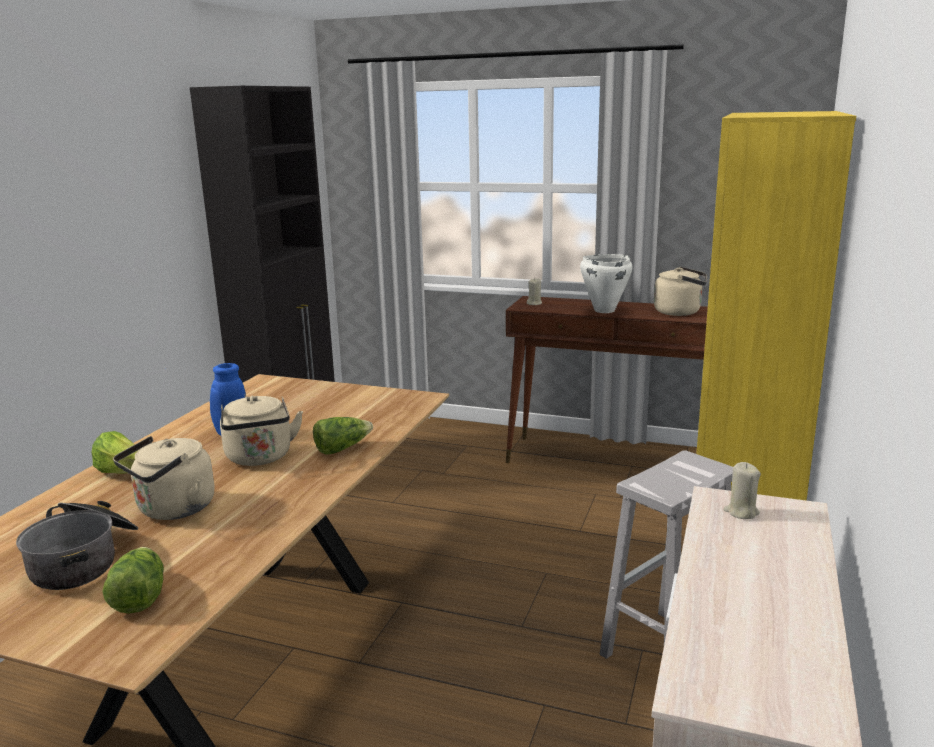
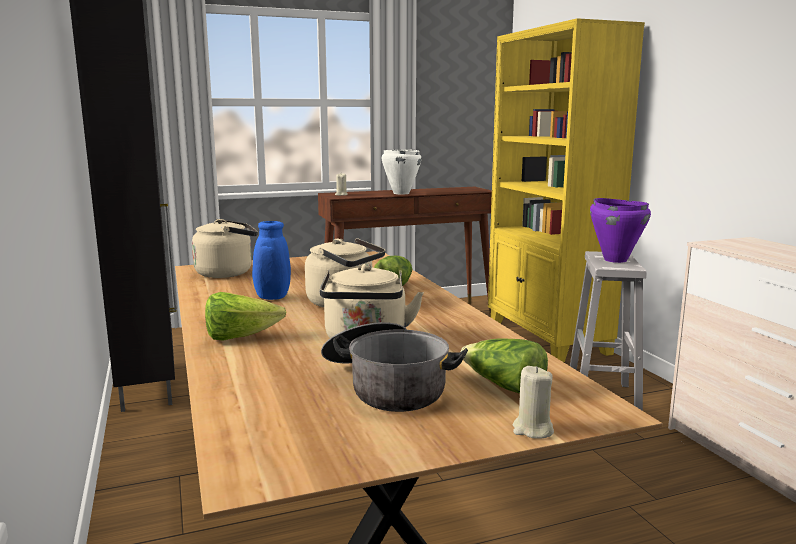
camera: 40 degrees left, 5 degrees down
beige kettle [654,267,707,316] -> beige kettle moved to [192,219,258,278]
beige candle [723,462,761,519] -> beige candle moved to [513,366,554,439]
none -> purple cooking pot [590,198,651,263]

